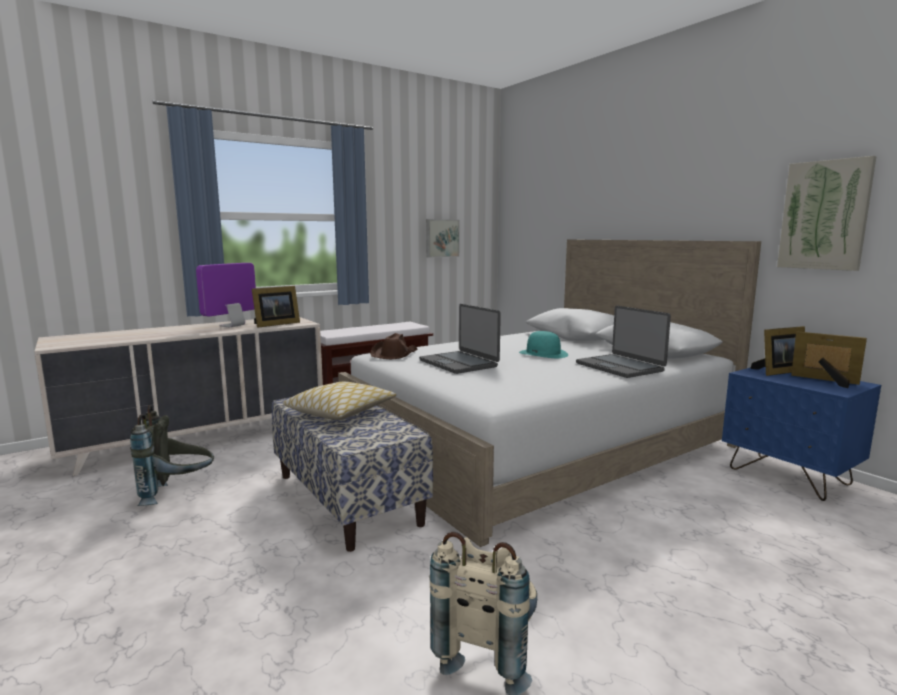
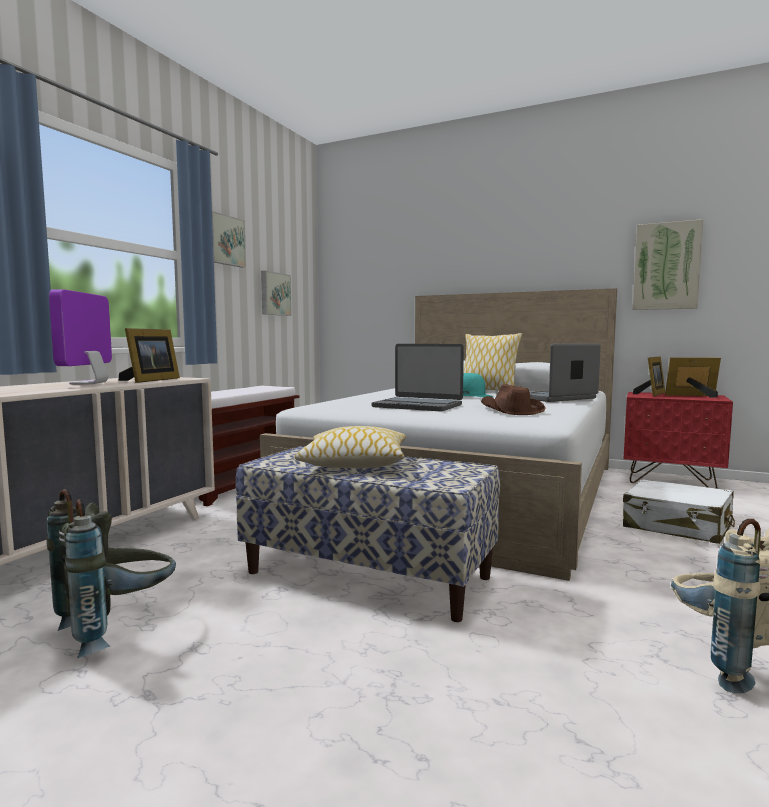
camera: 30 degrees left, 5 degrees down
brown hat [370,333,418,359] -> brown hat moved to [481,384,546,415]
laptop [576,306,671,378] -> laptop turned 120 degrees clockwise [530,343,601,402]
blue nightstand [722,367,881,501] -> red nightstand [624,392,733,489]
none -> picture [212,211,246,268]
none -> pillow [463,333,522,391]
none -> white suitcase [623,479,735,544]

